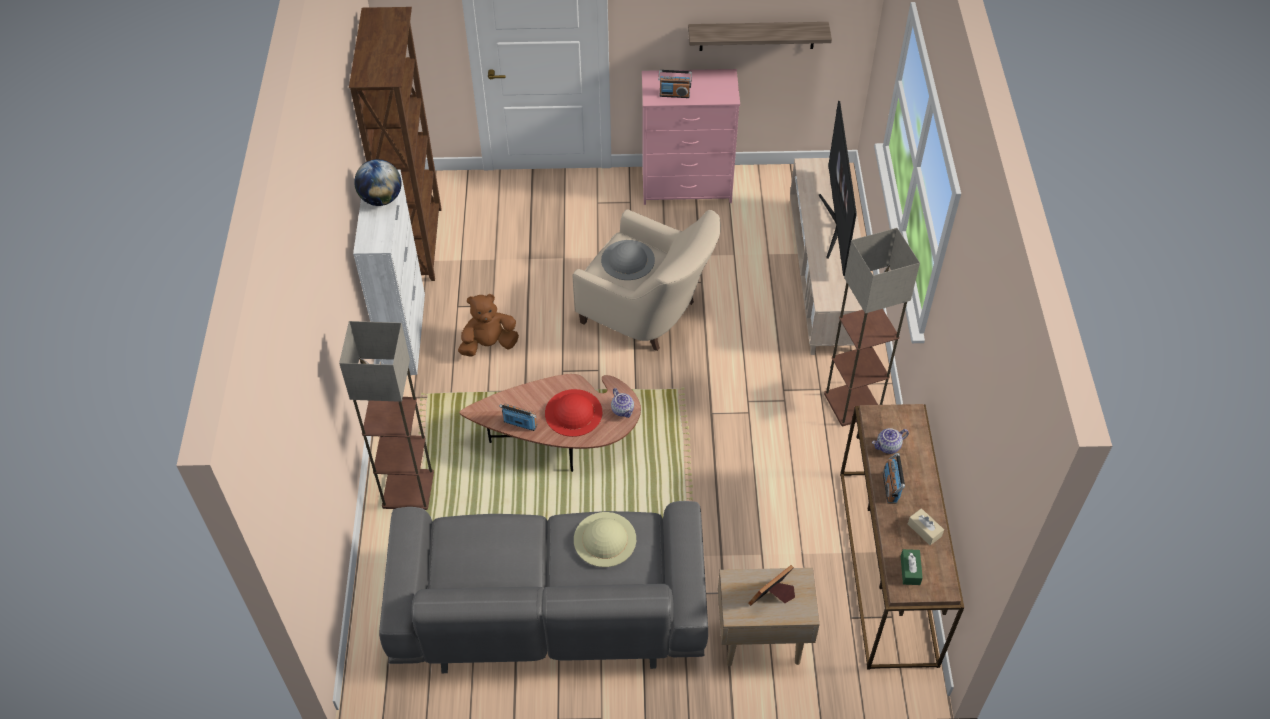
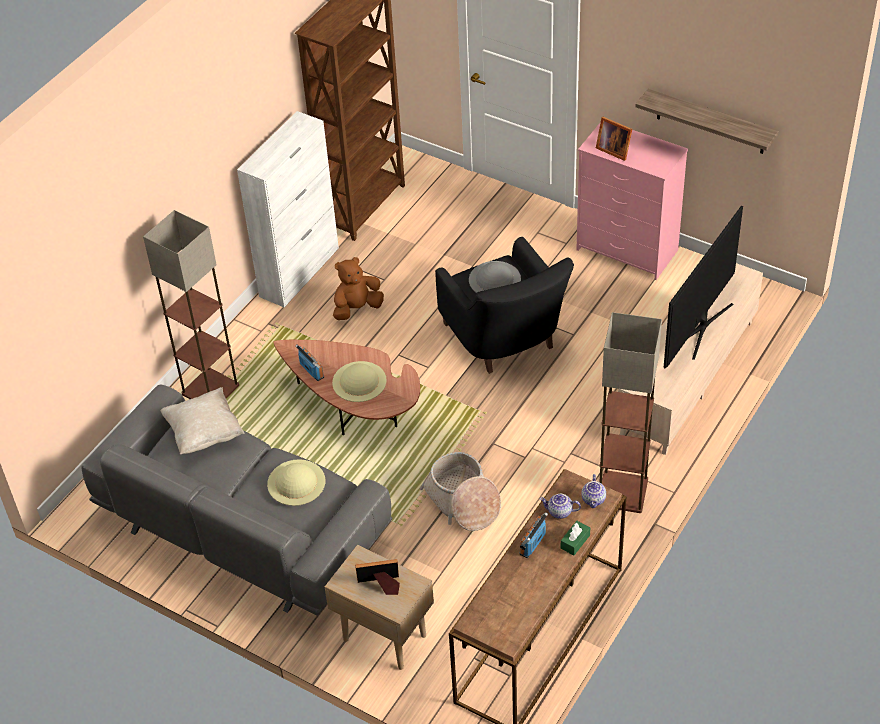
camera: 35 degrees right, 5 degrees down
globe [354,159,401,206] -> none
brown plush toy [458,294,519,357] -> brown plush toy turned 45 degrees counterclockwise [333,257,384,320]
red hat [545,389,602,437] -> beige hat [332,361,387,402]
beige armchair [572,209,721,351] -> black armchair [435,237,574,374]
teapot [611,388,634,418] -> teapot moved to [581,474,606,508]
radio [658,70,692,98] -> picture frame [596,117,632,161]
green tissue box [901,549,923,585] -> green tissue box moved to [561,521,590,555]
beige tissue box [908,508,944,545] -> none
none -> beige pillow [161,387,244,454]
none -> basket [420,452,501,531]

